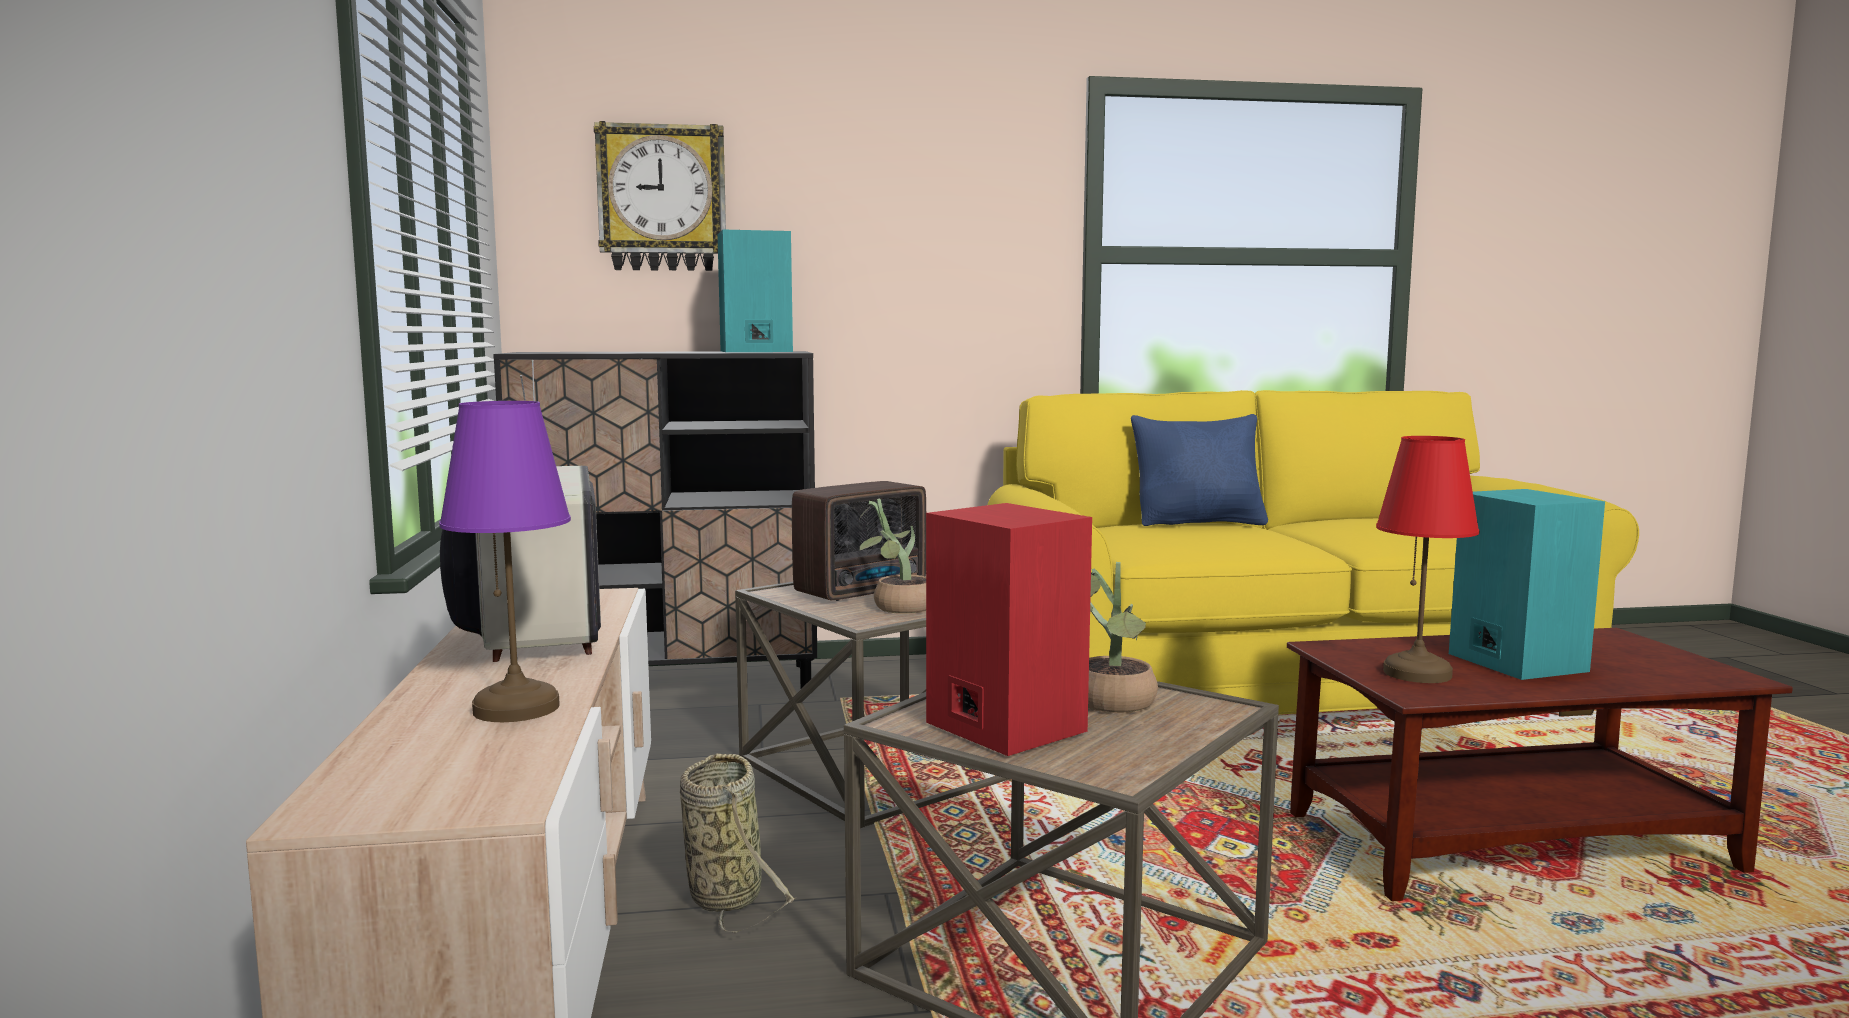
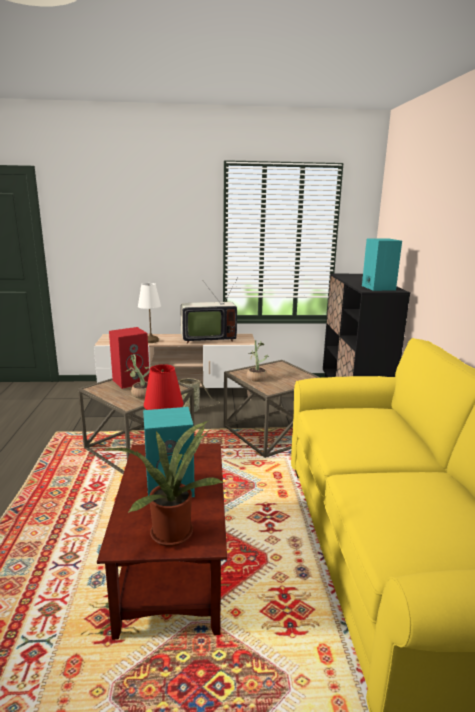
camera: 95 degrees right, 10 degrees up
purple table lamp [439,401,571,722] -> white table lamp [138,283,161,343]
wall clock [594,121,726,271] -> none
radio [792,481,926,601] -> none
blue pillow [1131,414,1268,526] -> none
none -> potted plant [106,420,224,547]

